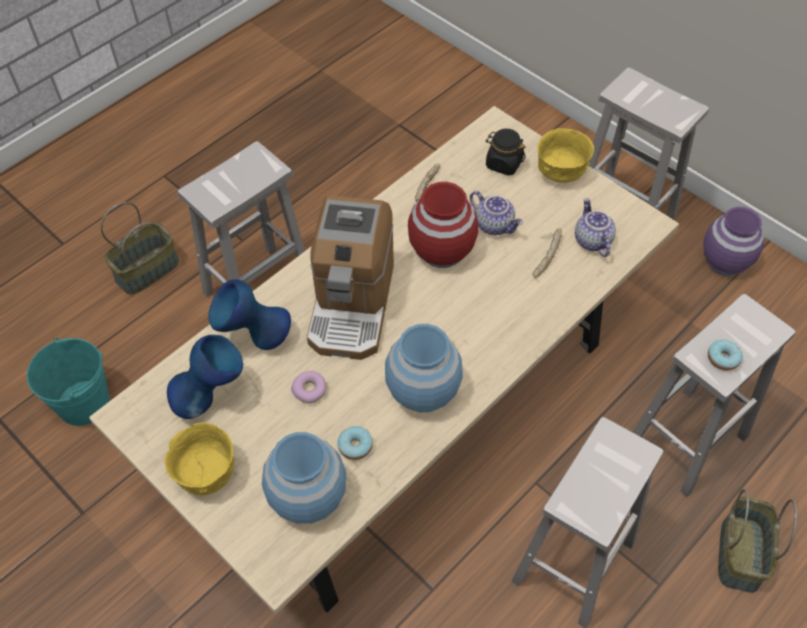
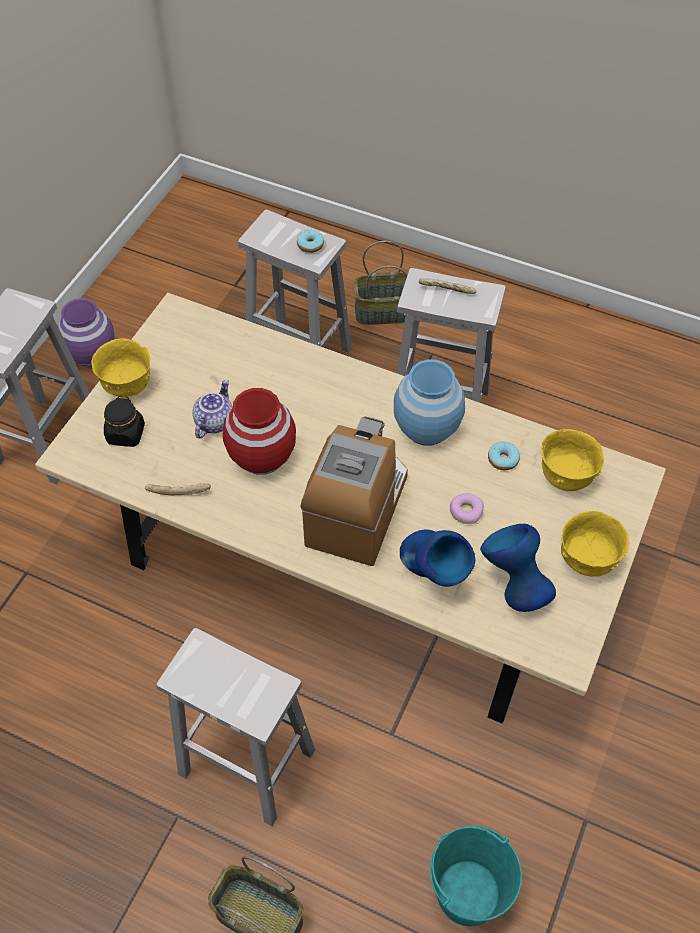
camera: 110 degrees left, 0 degrees up
blue vase [262,432,346,524] -> yellow bowl [542,429,604,491]
coffee machine [307,195,394,360] -> coffee machine turned 60 degrees counterclockwise [301,416,408,566]
bread [533,228,562,278] -> bread moved to [419,278,477,294]
teapot [575,198,616,257] -> none

